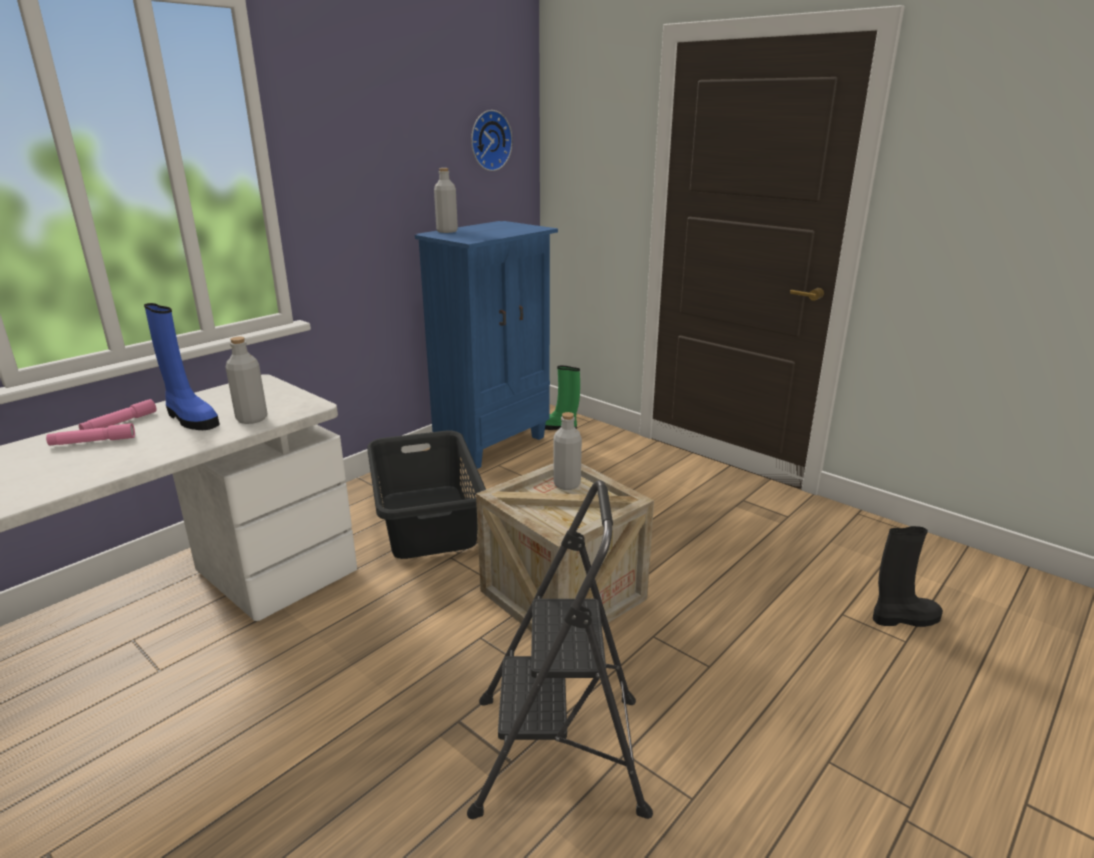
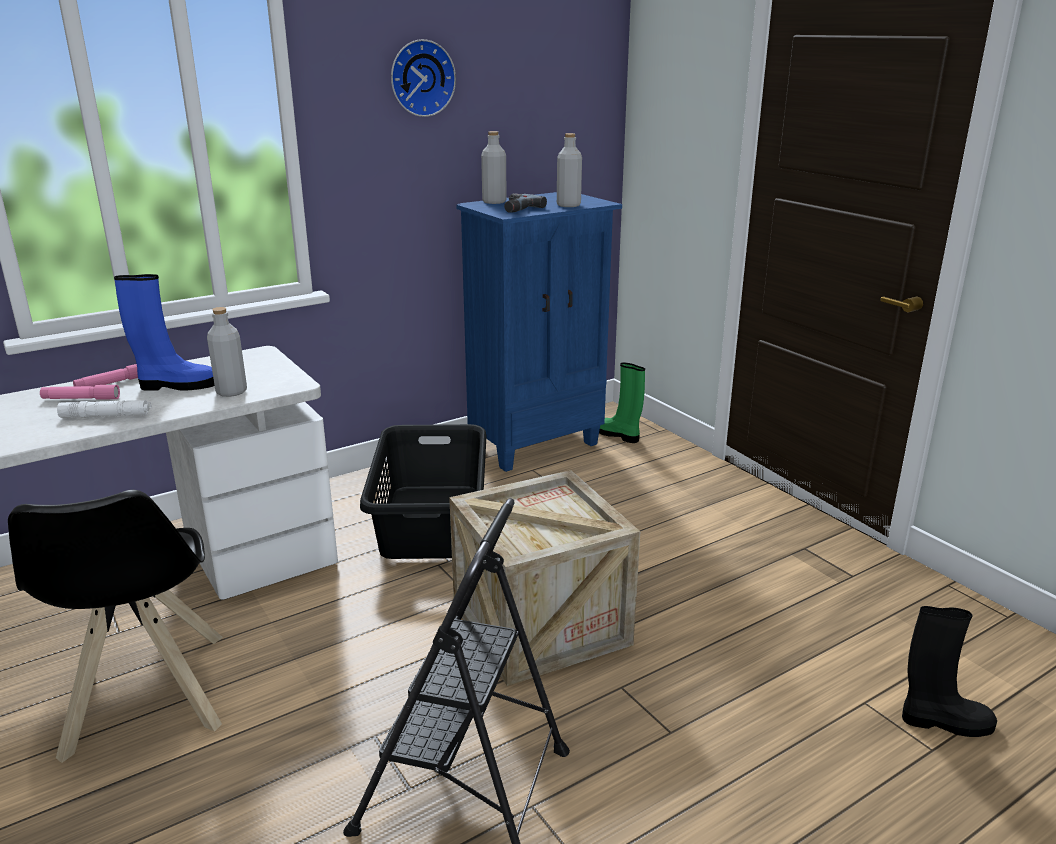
camera: 15 degrees right, 0 degrees up
blue boot [144,303,219,430] -> blue boot turned 60 degrees counterclockwise [114,274,215,391]
wall clock [471,110,513,171] -> wall clock moved to [391,39,456,117]
grey bottle [553,412,582,490] -> grey bottle moved to [557,133,582,207]
none -> black chair [8,490,223,763]
none -> white flashlight [57,400,152,418]
none -> power drill [504,193,547,213]

